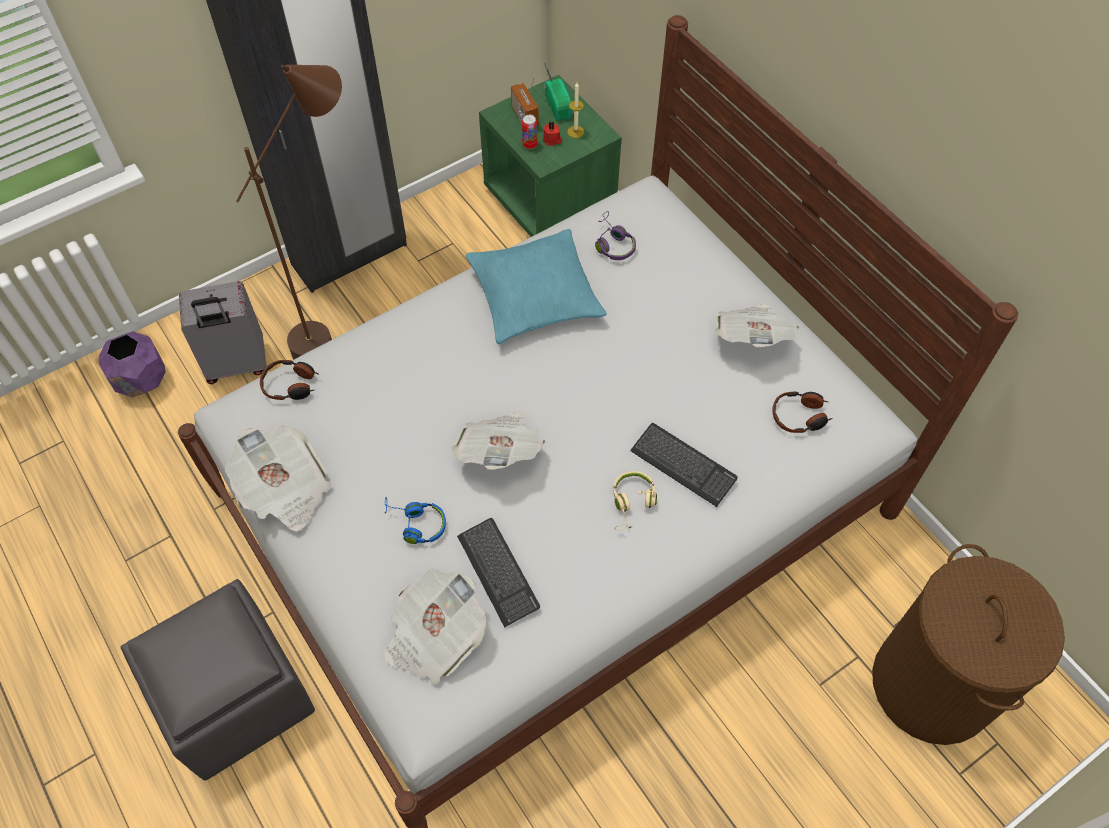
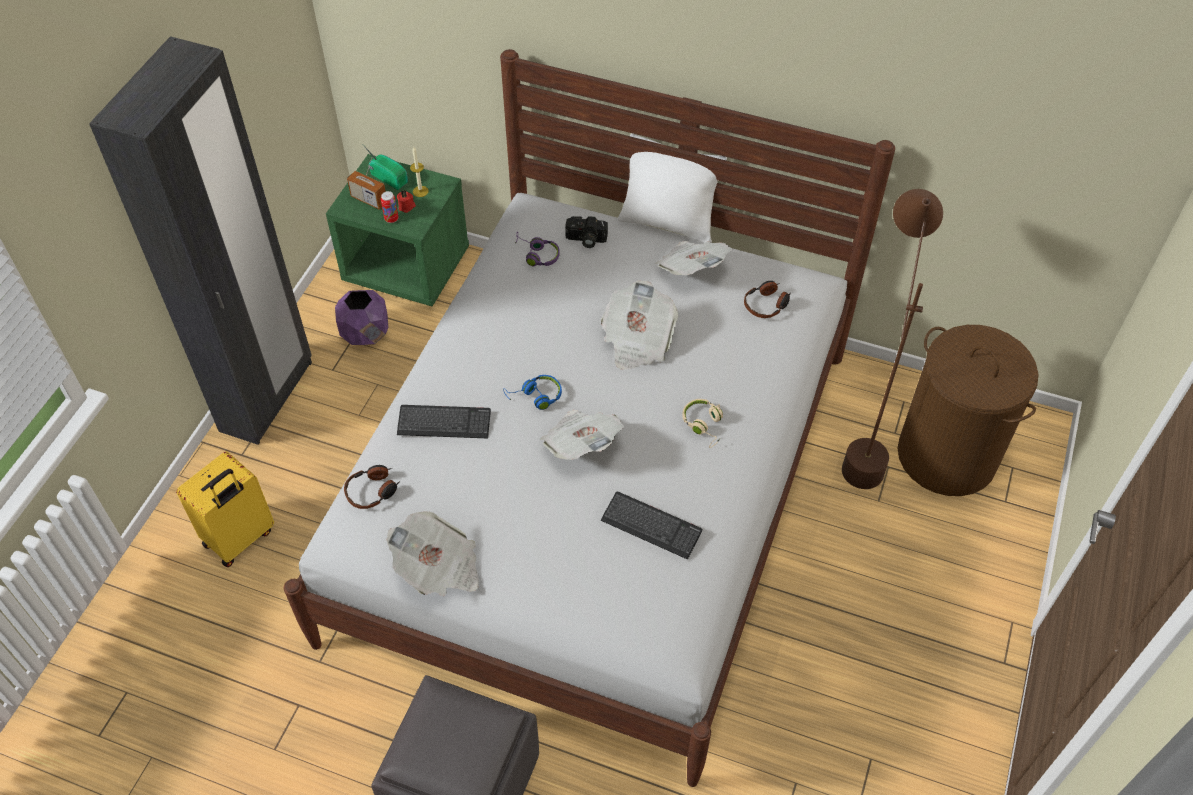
camera: 35 degrees left, 5 degrees down
purple planter [99,331,166,397] -> purple planter moved to [335,290,388,345]
grey suitcase [179,281,267,384] -> yellow suitcase [176,451,274,567]
brown floor lamp [236,65,342,360] -> brown floor lamp moved to [842,189,943,489]
blue headphones [384,497,446,544] -> blue headphones moved to [503,375,562,410]
newspaper [384,568,486,685] -> newspaper moved to [601,281,678,370]
turquoise pillow [466,229,607,344] -> none
keyboard [630,423,738,507] -> keyboard moved to [397,405,491,439]
none -> camera [565,216,608,248]
none -> white pillow [618,133,727,243]

